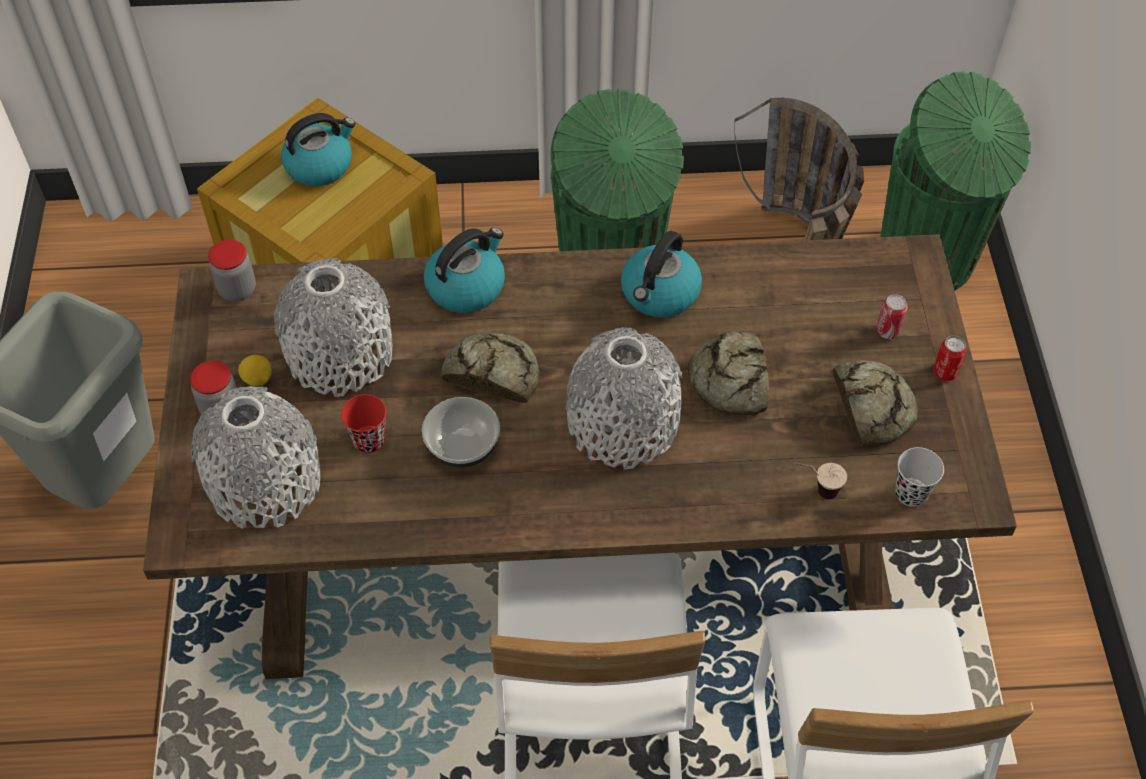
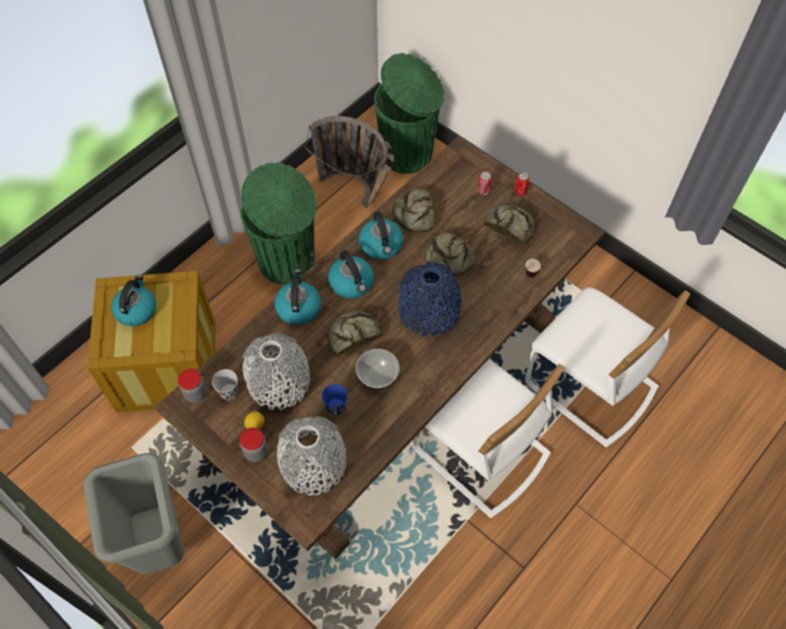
camera: 45 degrees left, 5 degrees up
red cup [341,394,386,453] -> blue cup [322,384,348,415]
grey vase [566,327,683,470] -> blue vase [399,262,462,337]
black cup [895,447,944,507] -> black cup moved to [212,369,238,401]
none -> kettle [328,250,374,298]
none -> bread [393,189,434,232]

